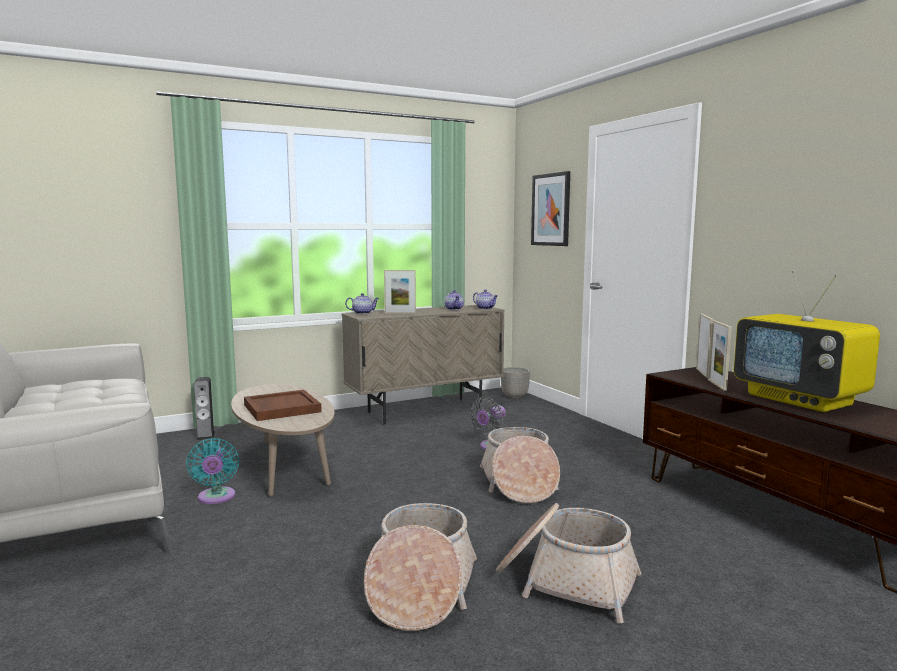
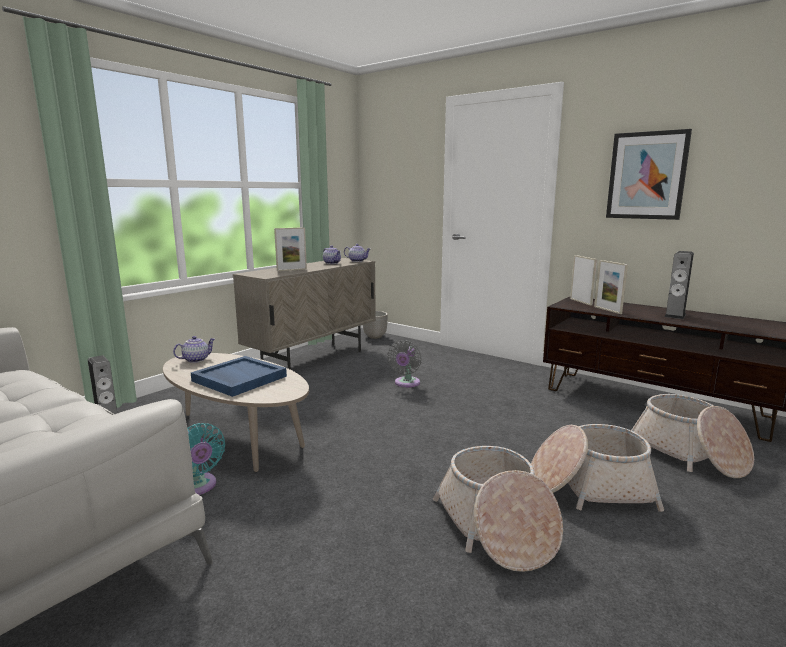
camera: 25 degrees left, 5 degrees up
brown tray [244,390,322,421] -> blue tray [191,356,287,397]
teapot [345,293,379,314] -> teapot moved to [173,336,215,363]
basket [480,427,560,503] -> basket moved to [631,394,754,478]
picture [531,171,570,246] -> picture moved to [606,129,692,220]
television [734,270,880,412] -> speaker [664,251,694,319]

